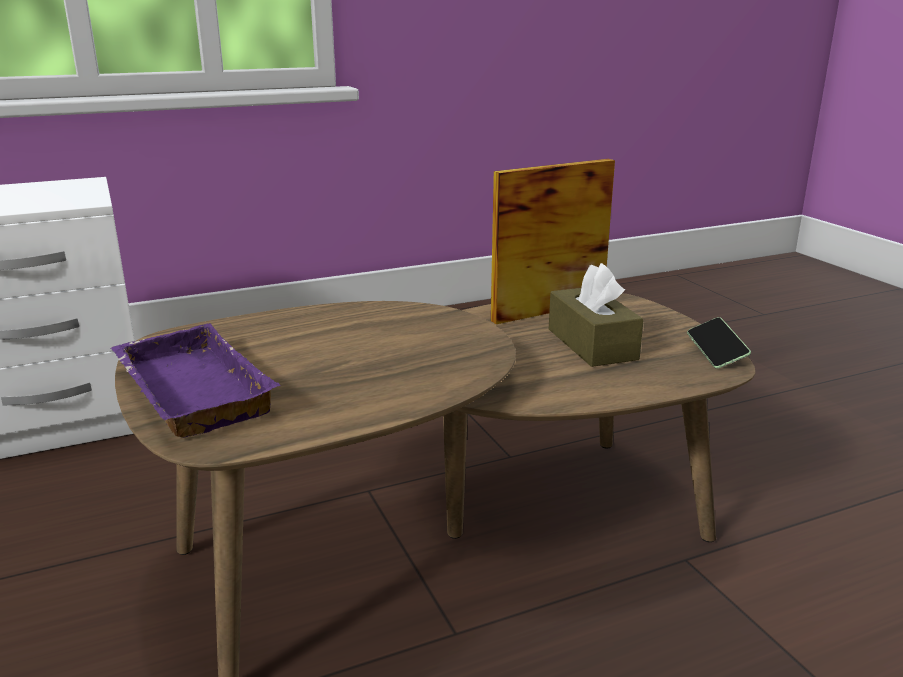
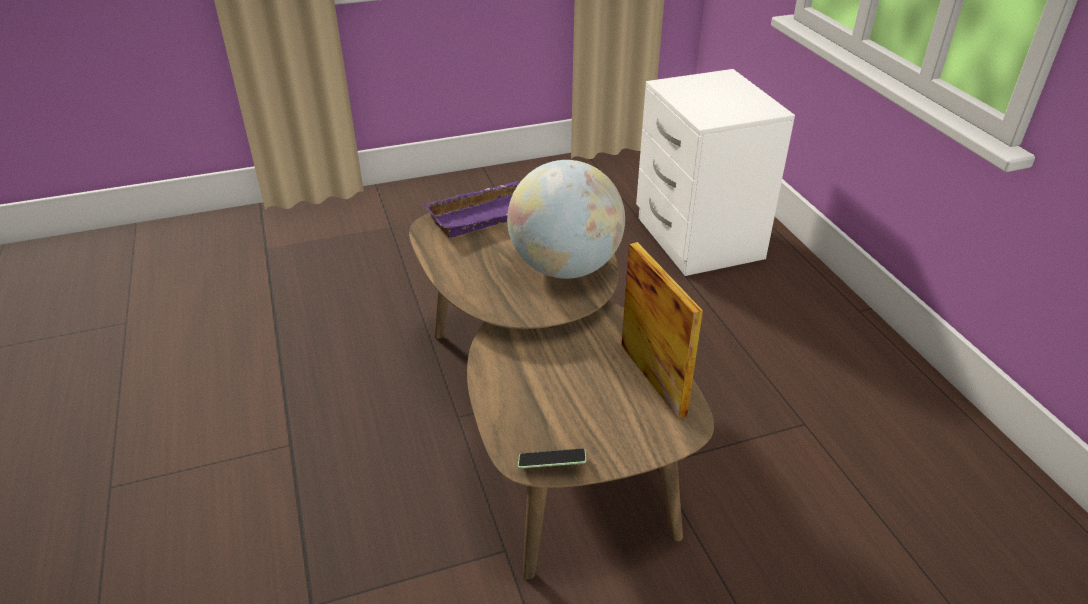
camera: 95 degrees right, 15 degrees up
brown tissue box [549,263,644,367] -> none
none -> globe [507,160,625,279]

